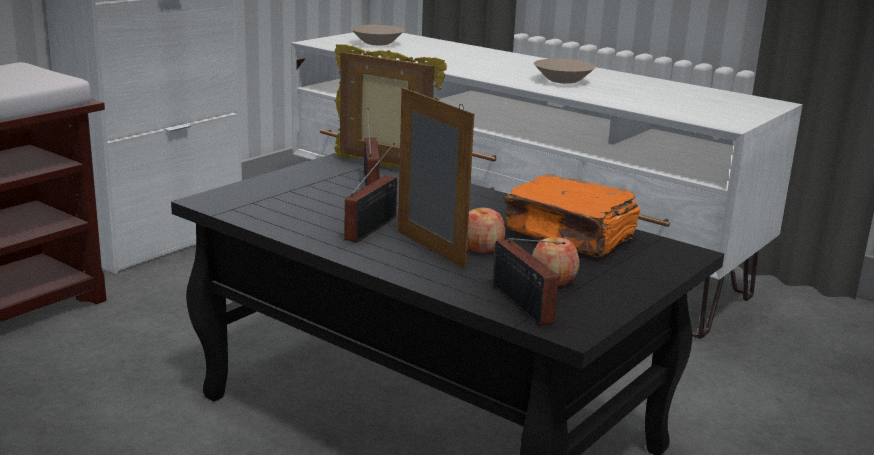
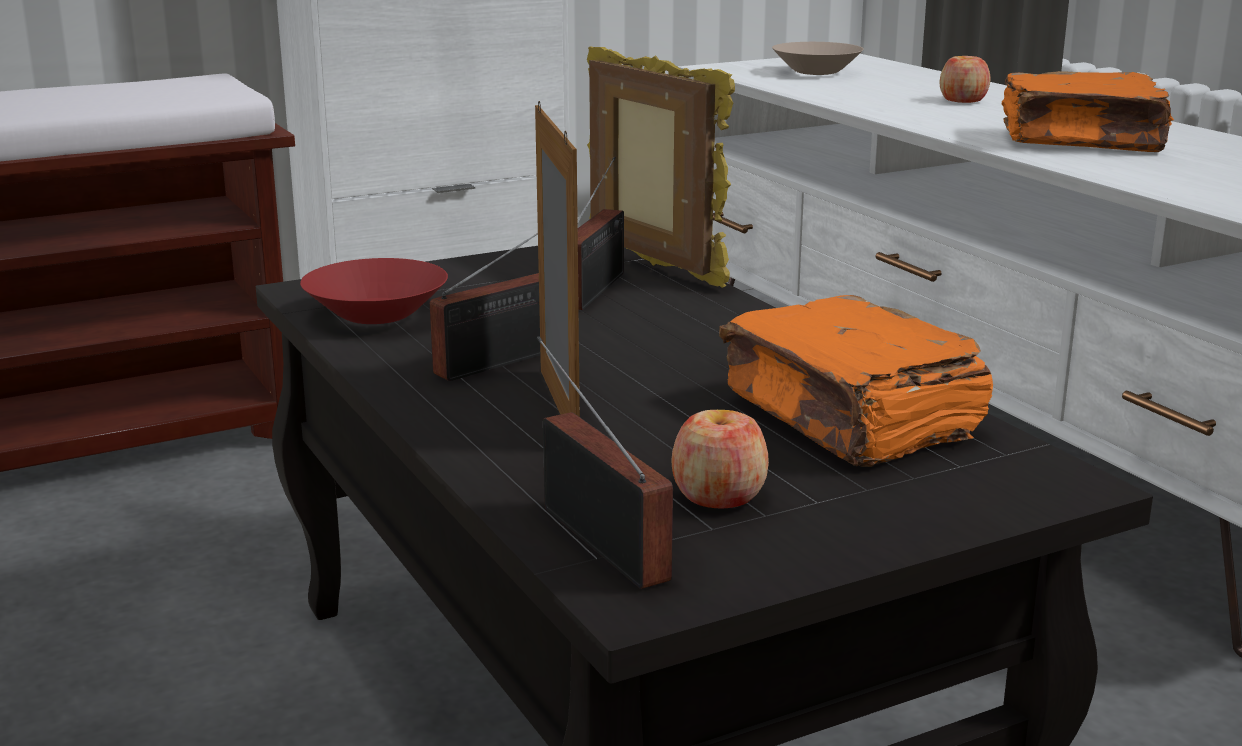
camera: 25 degrees right, 0 degrees up
apple [467,208,505,253] -> apple moved to [940,56,991,103]
radio [493,238,565,326] -> radio turned 150 degrees clockwise [537,336,673,589]
beige bowl [534,59,596,84] -> orange book [1002,71,1174,152]
none -> red bowl [300,258,448,324]

